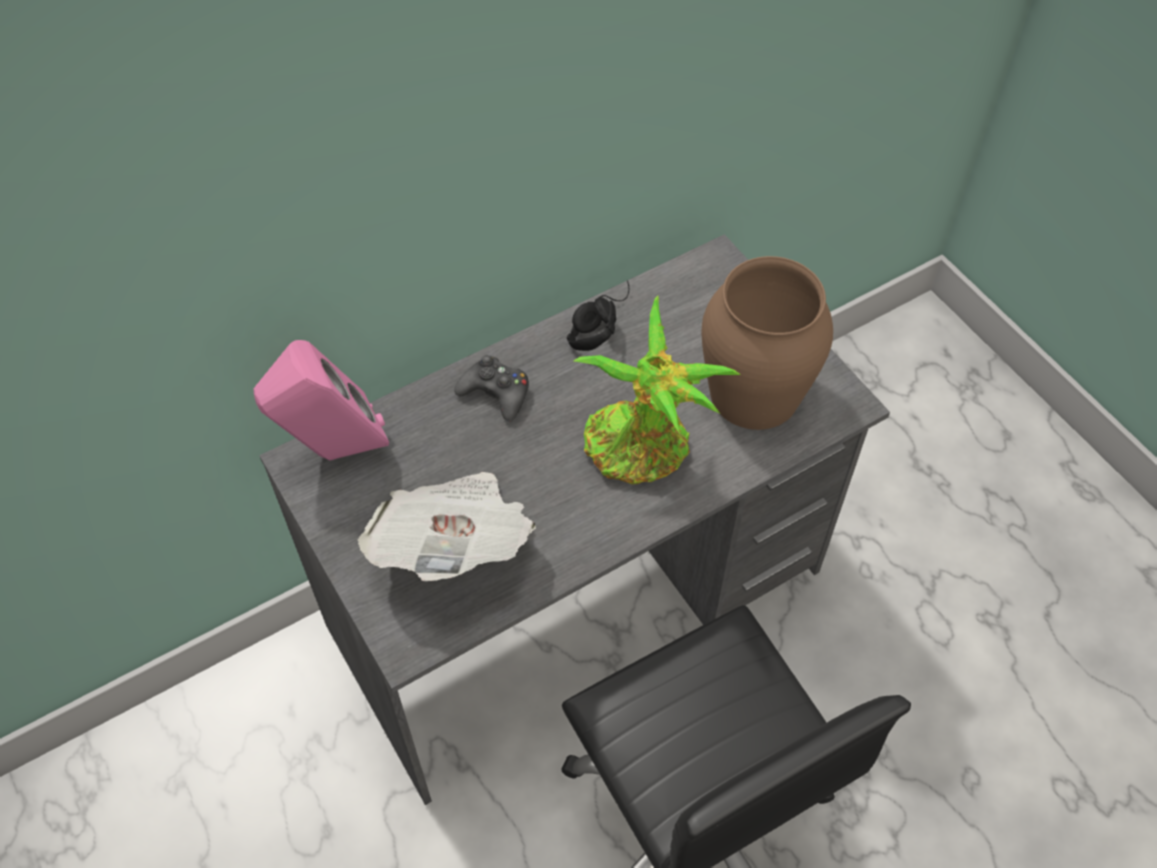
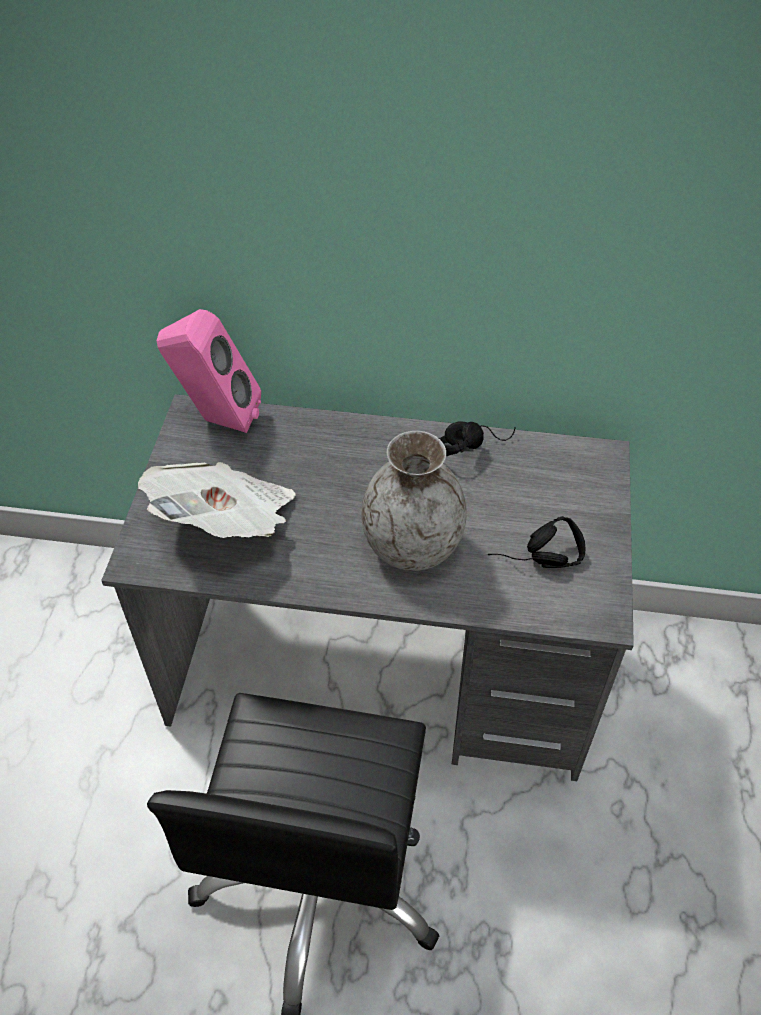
camera: 40 degrees right, 5 degrees down
black game controller [454,355,529,421] -> none
potted plant [574,295,741,484] -> grey vase [361,431,467,571]
brown vase [701,256,833,430] -> black headphones [488,516,585,568]

